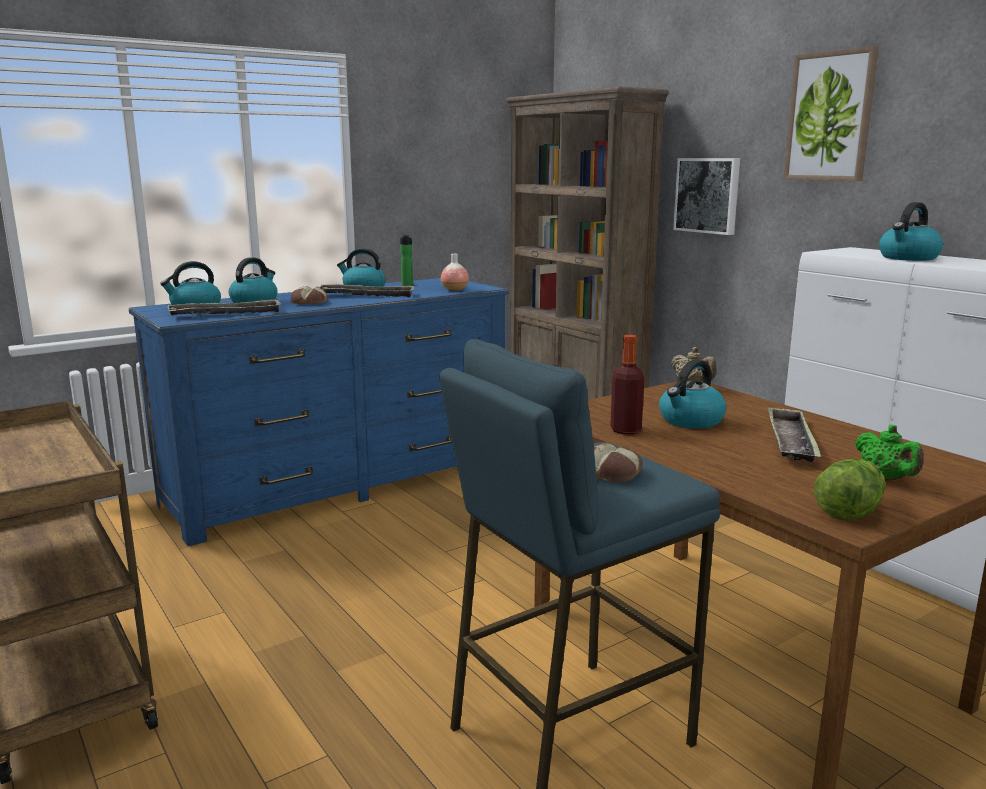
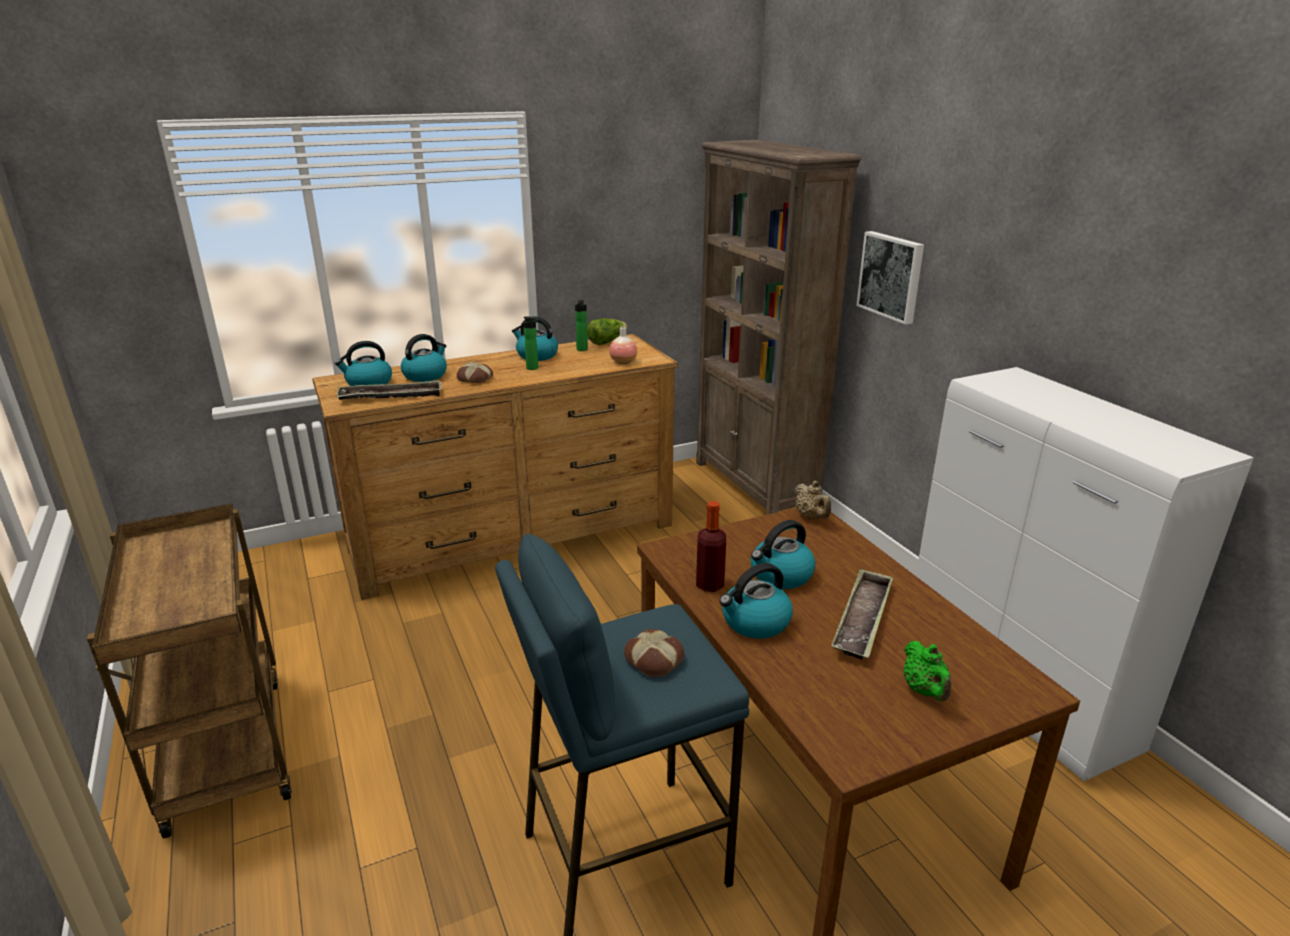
camera: 10 degrees right, 10 degrees up
blue dresser [129,278,509,546] -> brown dresser [312,334,678,600]
tray [319,284,414,297] -> bottle [523,316,540,370]
picture [783,46,879,181] -> none
lettuce [814,459,886,521] -> lettuce moved to [587,318,627,345]
kettle [879,202,943,261] -> kettle moved to [719,563,793,639]

